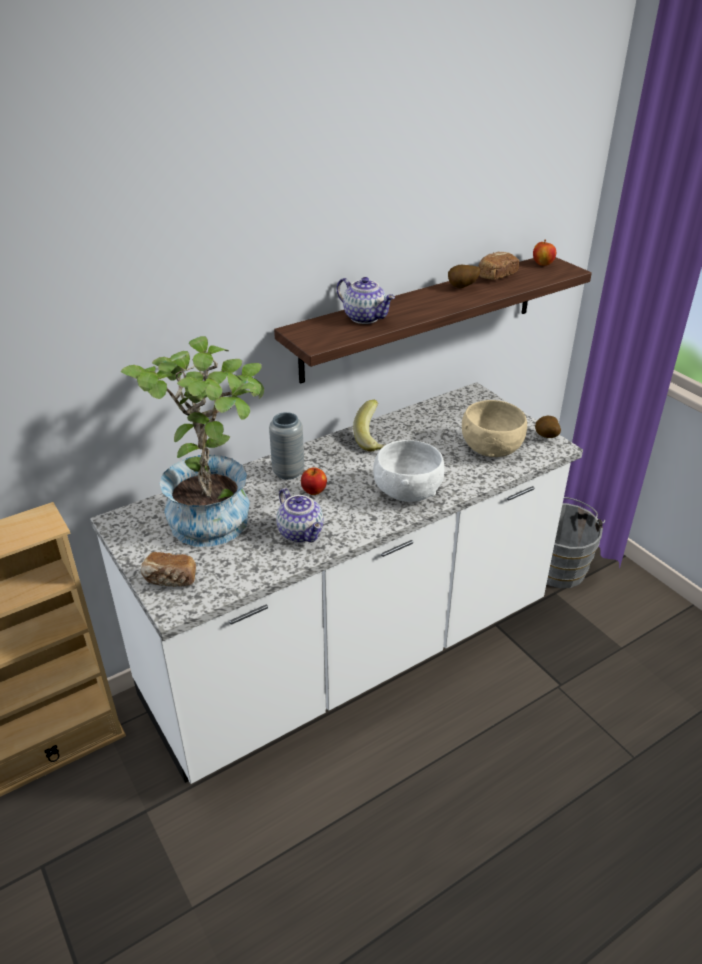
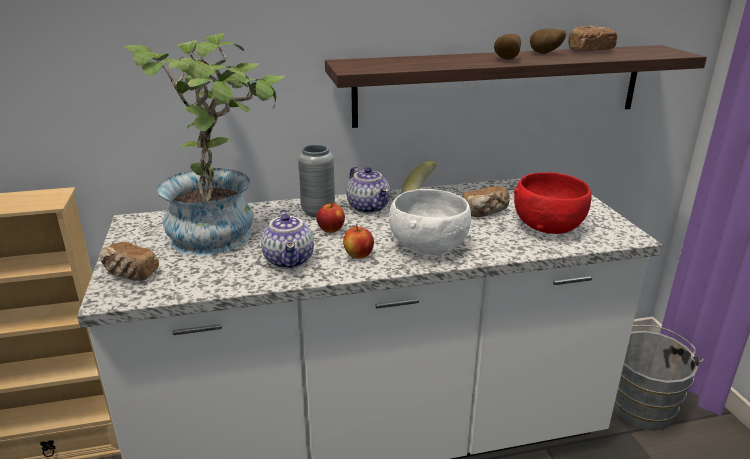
camera: 20 degrees right, 10 degrees down
teapot [337,277,395,324] -> teapot moved to [346,166,390,214]
beige bowl [462,400,527,457] -> red bowl [514,172,591,234]
apple [533,240,556,266] -> apple moved to [343,225,374,259]
potato [535,416,561,438] -> potato moved to [494,34,521,60]
none -> bread [462,186,510,217]

